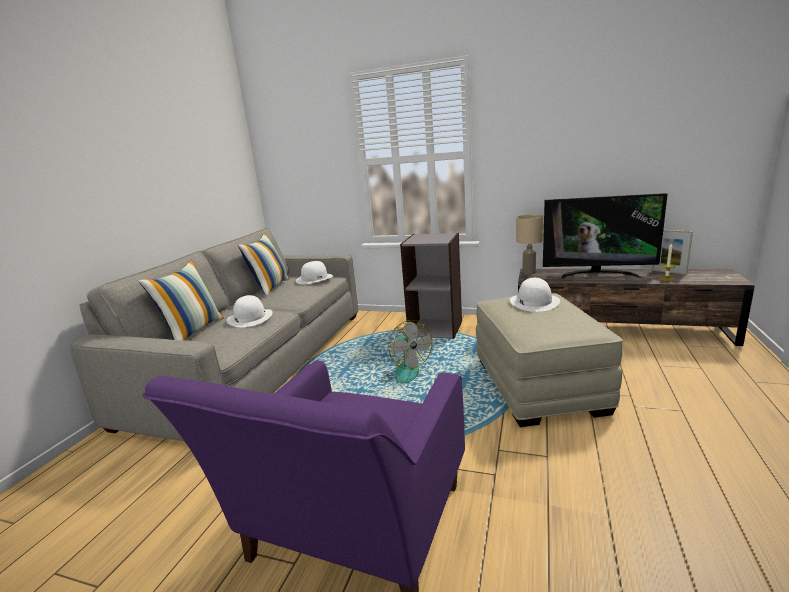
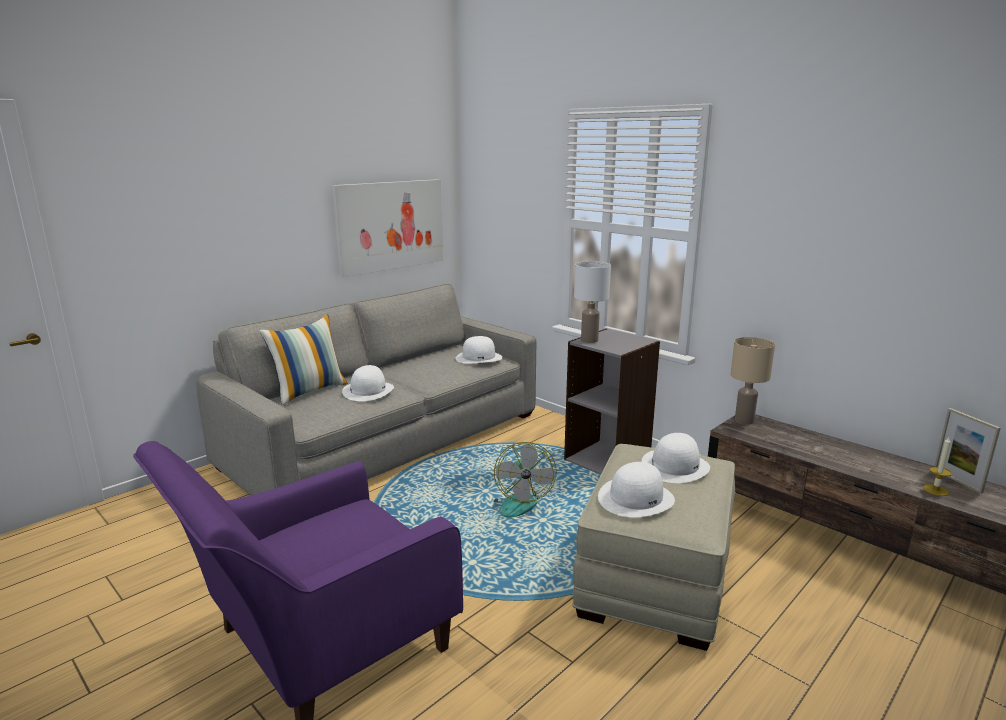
camera: 25 degrees right, 0 degrees up
pillow [238,233,289,297] -> none
television [543,193,667,279] -> none
none -> picture [332,179,443,277]
none -> white table lamp [574,261,611,343]
none -> white hat [598,462,675,517]

